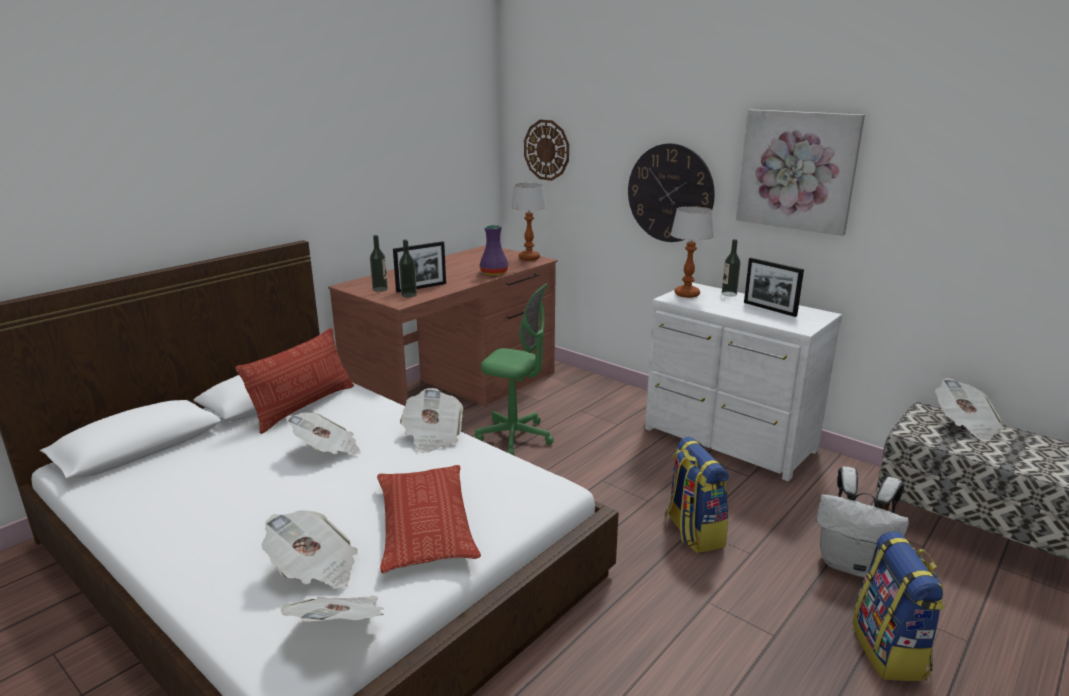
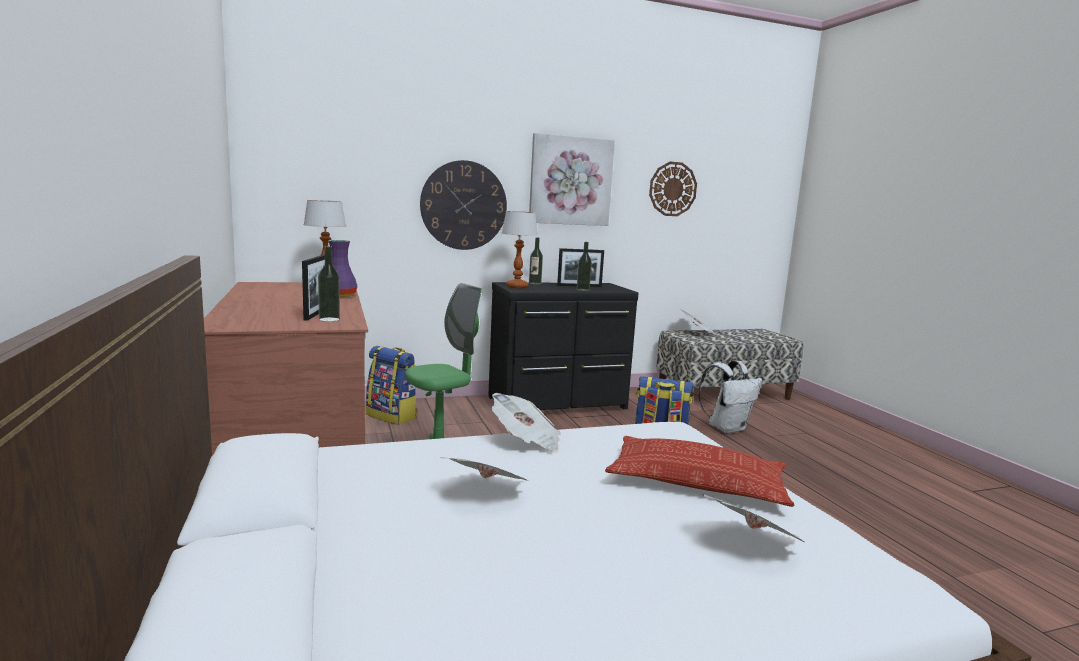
camera: 60 degrees left, 10 degrees down
pillow [235,328,354,434] -> none
newspaper [281,596,384,622] -> none
bottle [370,235,388,292] -> bottle moved to [577,242,592,291]
wall clock [524,120,569,181] -> wall clock moved to [649,162,697,216]
white dresser [645,282,842,481] -> black dresser [488,282,639,410]
backpack [852,532,946,681] -> backpack moved to [366,346,417,425]

